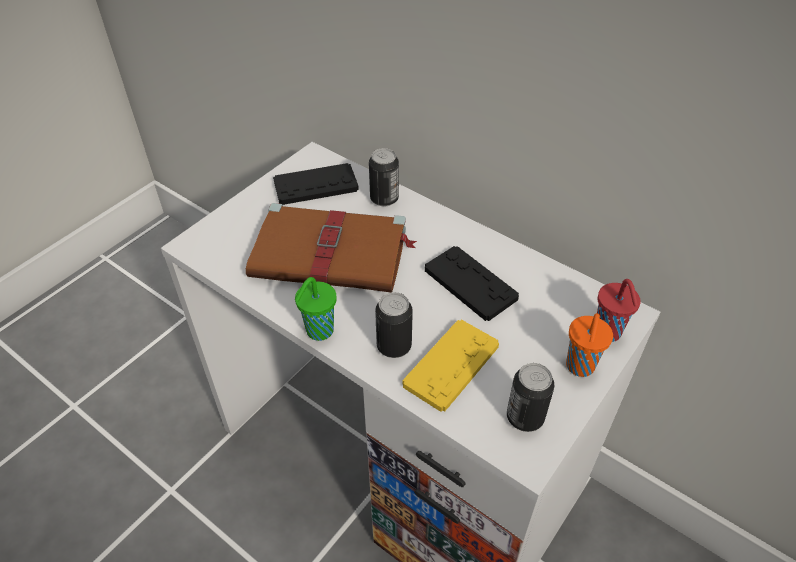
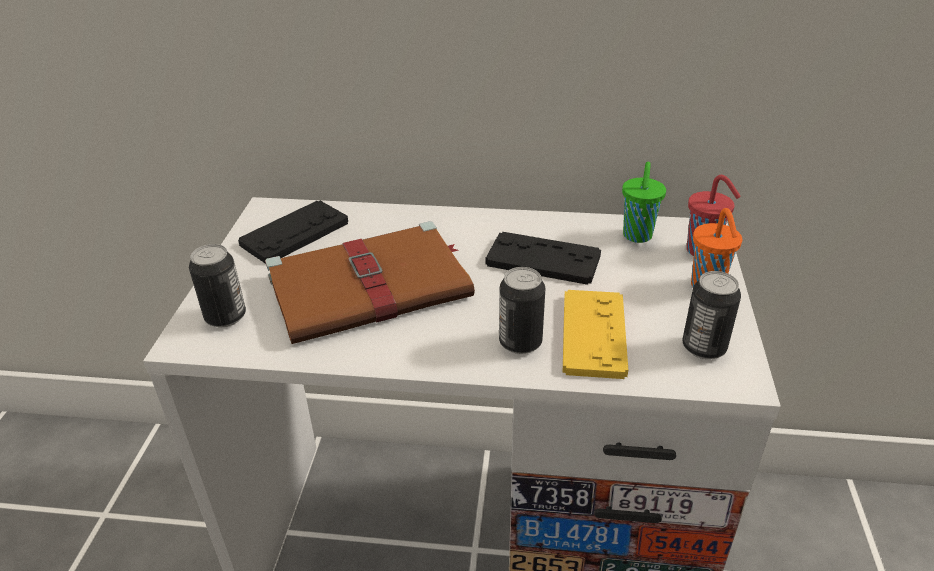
camera: 30 degrees left, 10 degrees down
green cup [295,277,336,341] -> green cup moved to [622,162,666,243]
can [369,148,399,207] -> can moved to [189,244,246,327]

